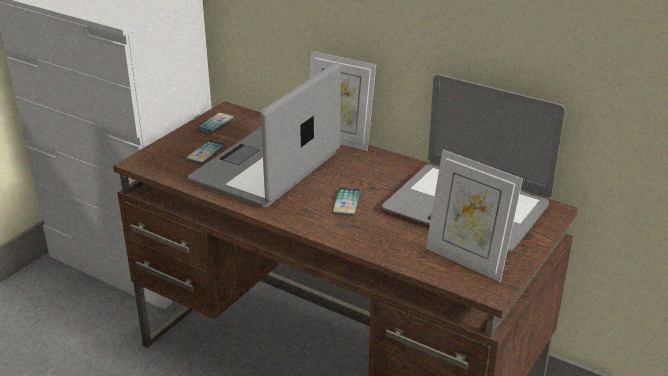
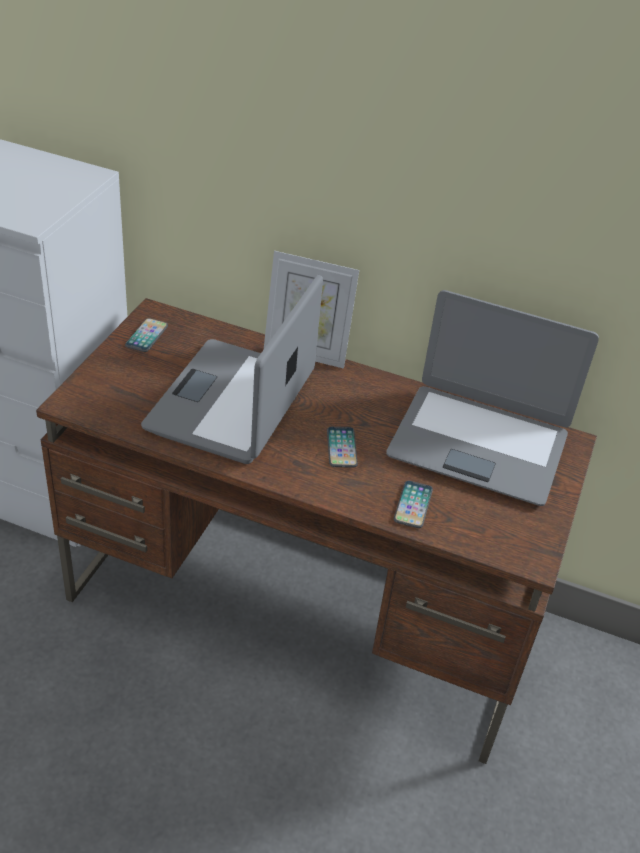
camera: 15 degrees left, 10 degrees up
phone [186,140,226,164] -> phone moved to [394,481,433,528]
picture frame [426,149,523,282] -> none

